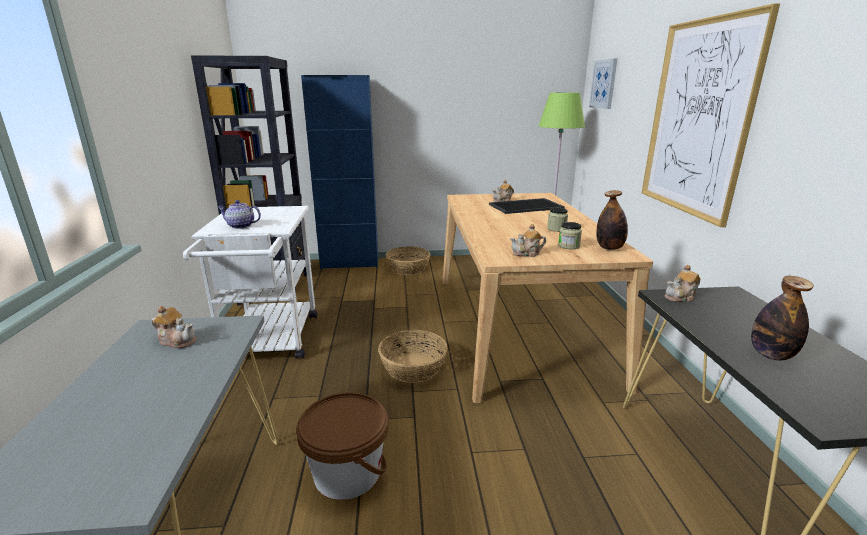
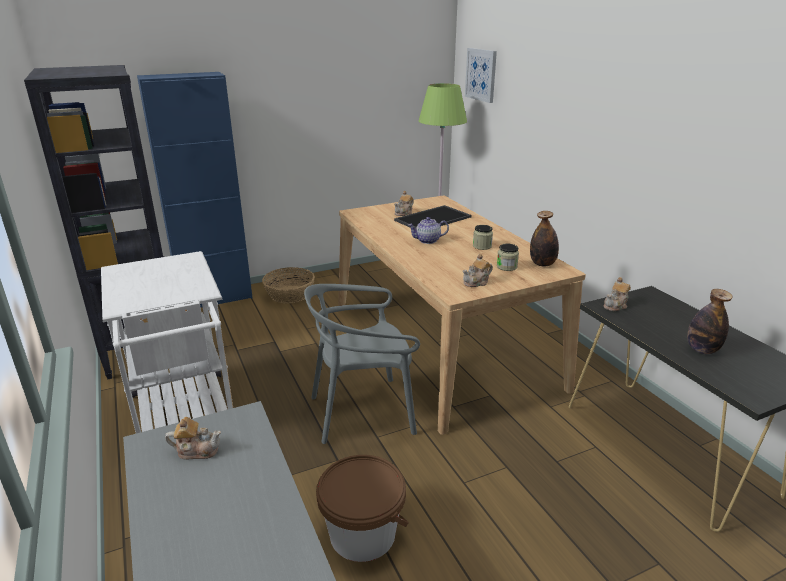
camera: 20 degrees left, 5 degrees up
teapot [218,200,261,229] -> teapot moved to [408,217,449,244]
basket [378,330,448,383] -> grey chair [304,284,420,444]
picture [642,4,780,227] -> none

